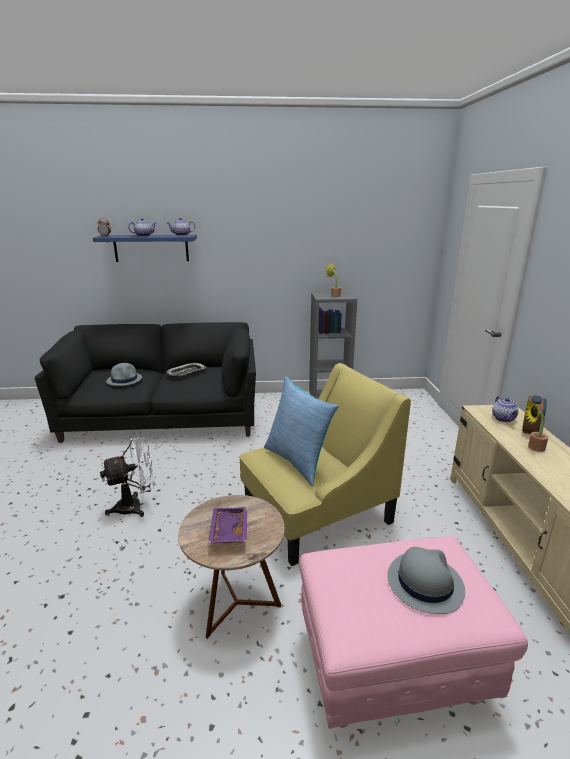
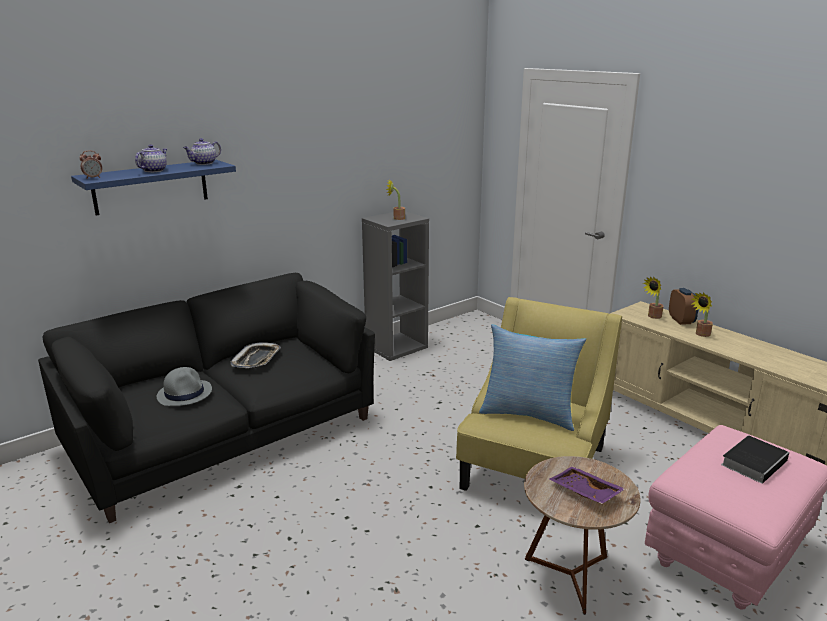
camera: 35 degrees left, 0 degrees up
white fan [100,436,156,517] -> none
grey hat [387,547,465,614] -> book [721,436,789,484]
teapot [492,396,519,422] -> potted plant [643,276,663,319]

